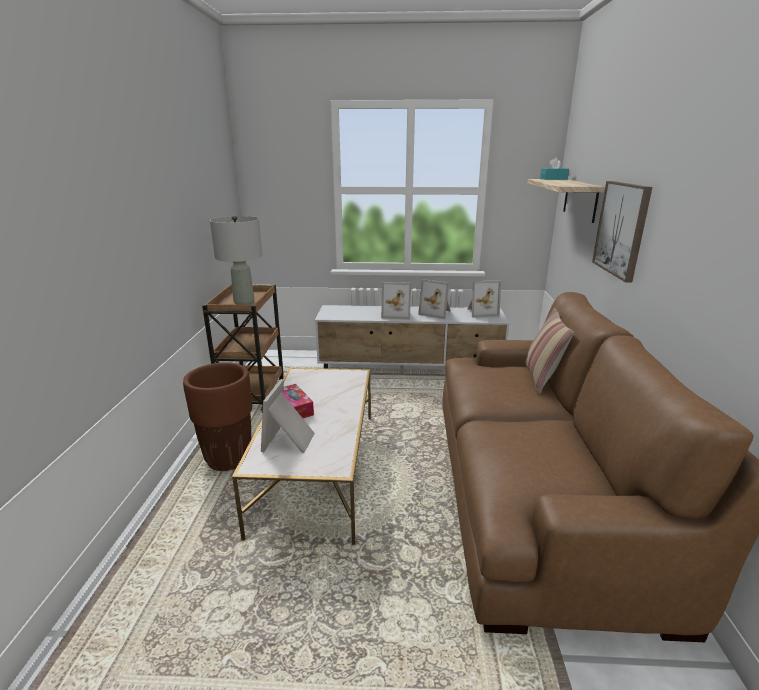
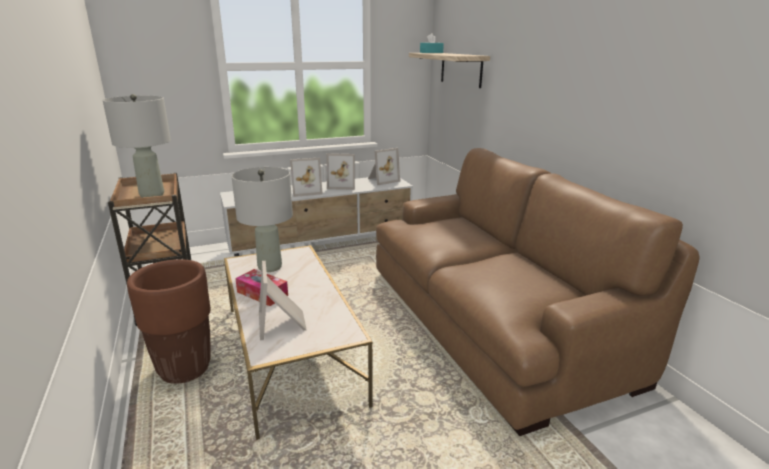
camera: 25 degrees left, 0 degrees up
pillow [524,308,574,394] -> none
picture [592,181,652,283] -> none
none -> grey table lamp [231,167,293,272]

